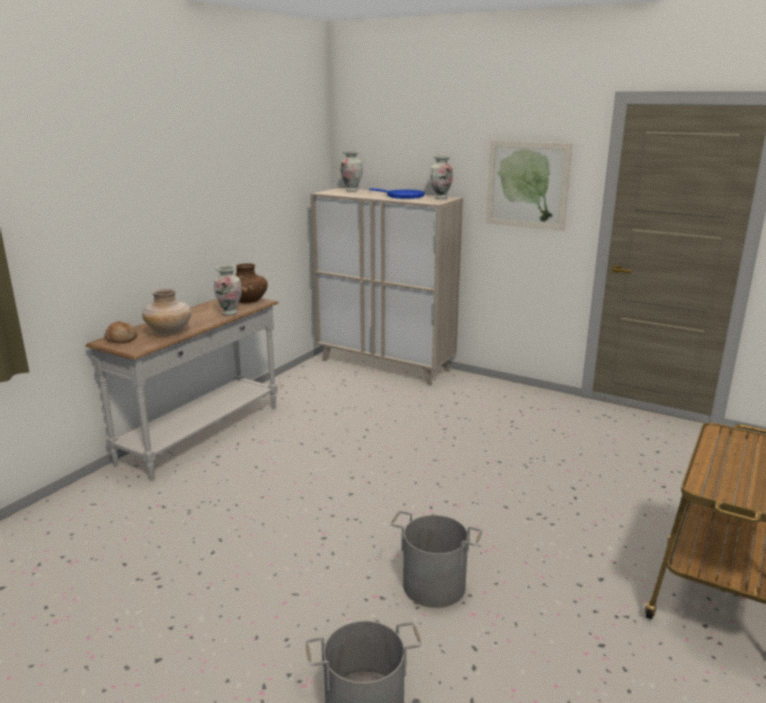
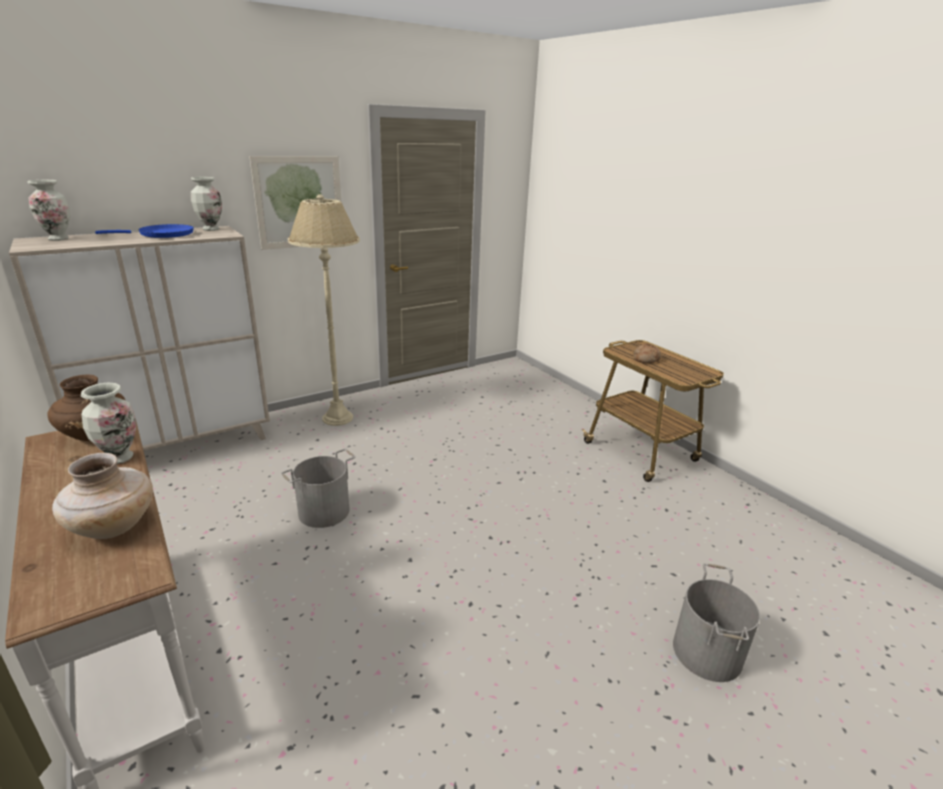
camera: 65 degrees left, 5 degrees up
bread [105,321,137,343] -> bread moved to [634,344,661,363]
grey bucket [390,511,482,608] -> grey bucket moved to [281,449,355,528]
none -> beige floor lamp [288,194,360,426]

